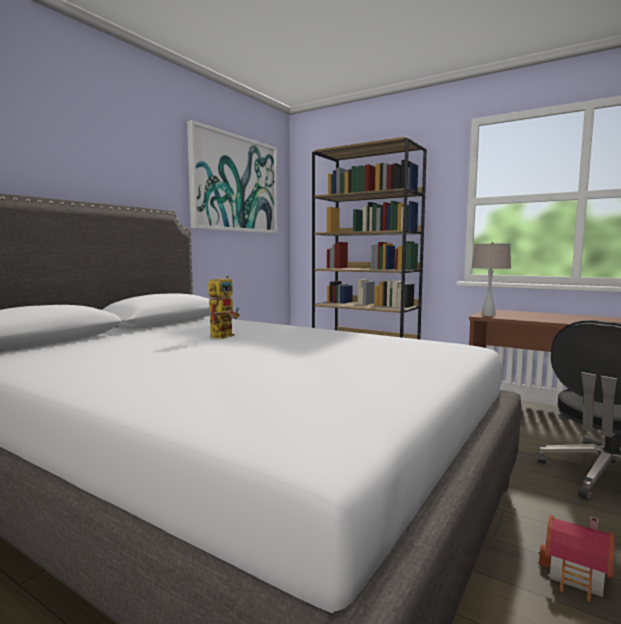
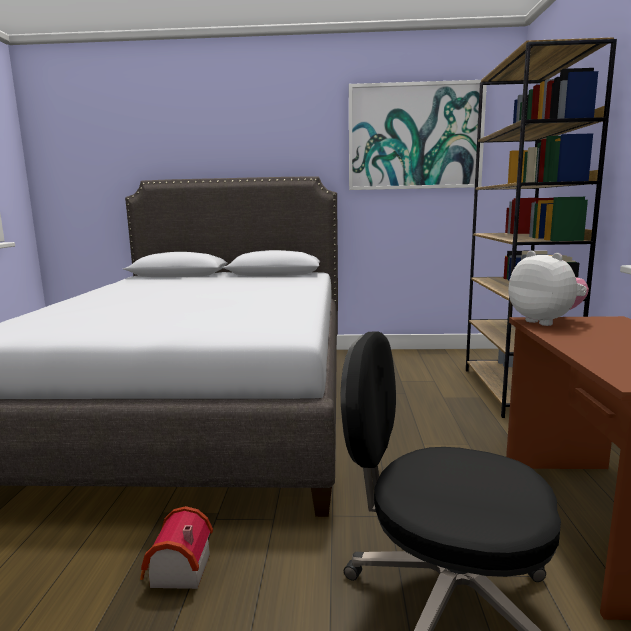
camera: 60 degrees right, 5 degrees up
toy robot [208,275,240,339] -> none
beige table lamp [471,242,511,316] -> plush toy [508,251,589,326]

